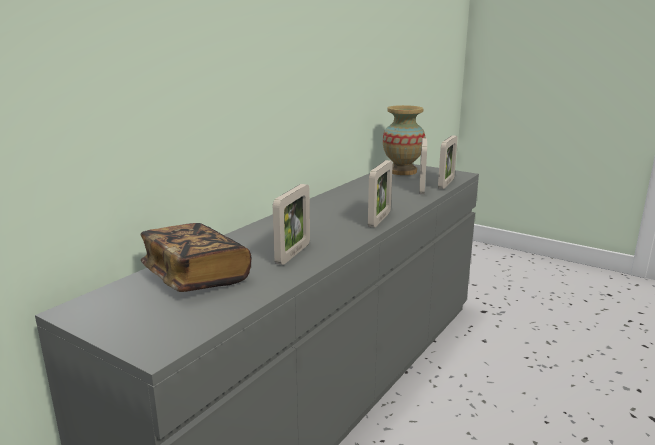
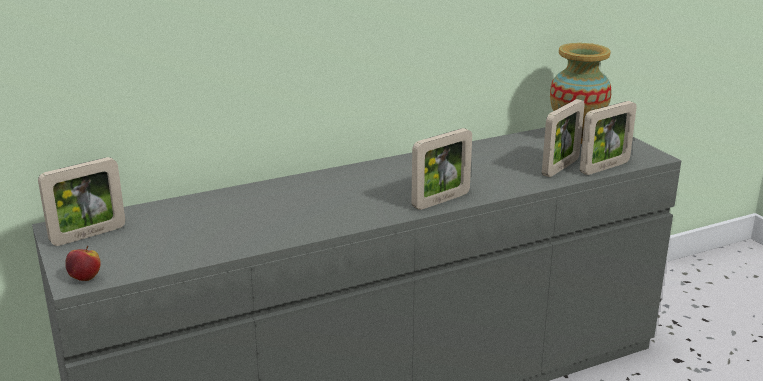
camera: 30 degrees right, 5 degrees up
book [141,223,251,292] -> none
picture frame [273,184,310,265] -> picture frame moved to [38,157,125,246]
none -> apple [65,246,101,281]

